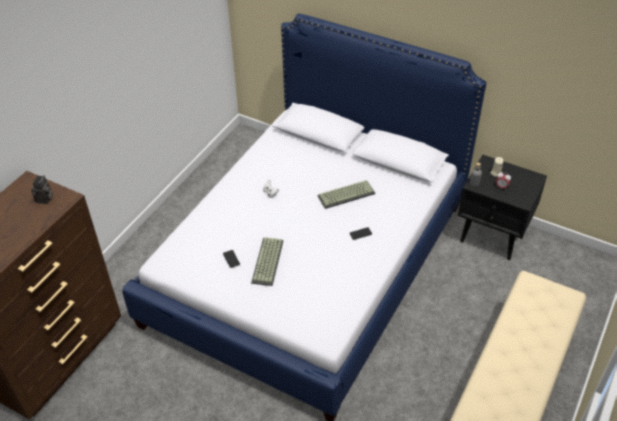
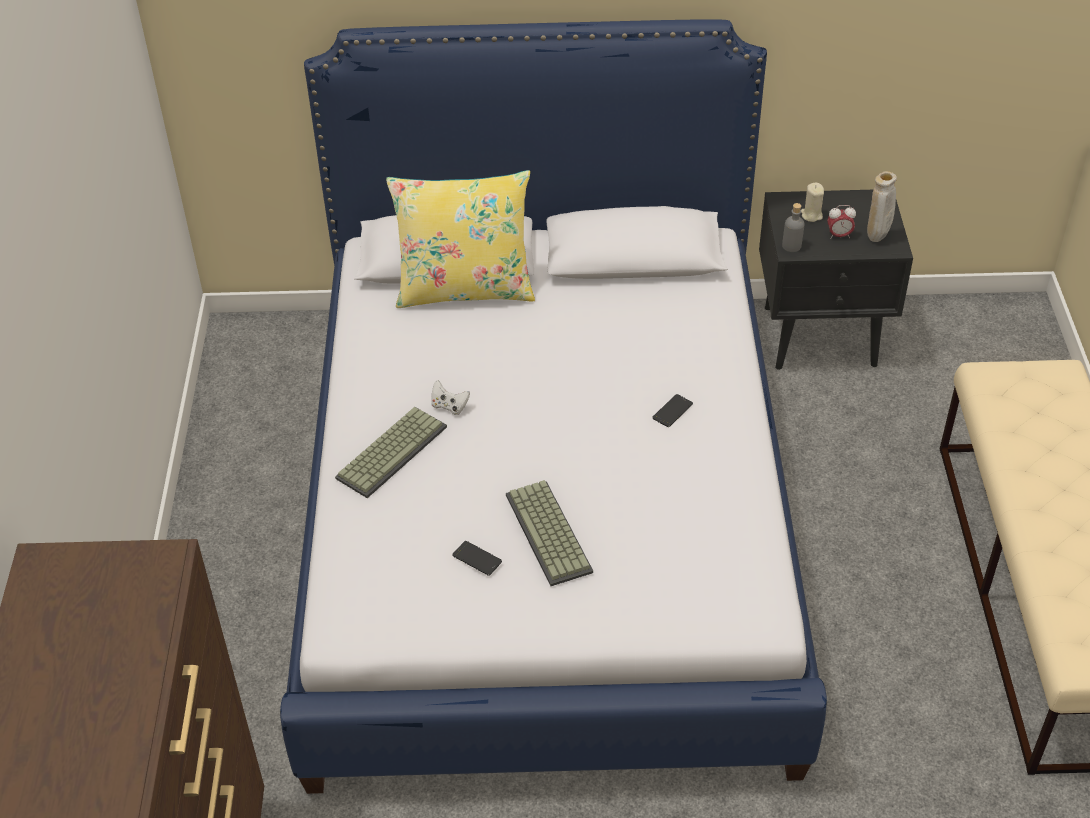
camera: 30 degrees left, 0 degrees up
camera [31,175,53,204] -> none
keyboard [318,180,375,209] -> keyboard moved to [335,407,447,498]
none -> yellow pillow [386,170,535,308]
none -> beige vase [867,171,897,242]

